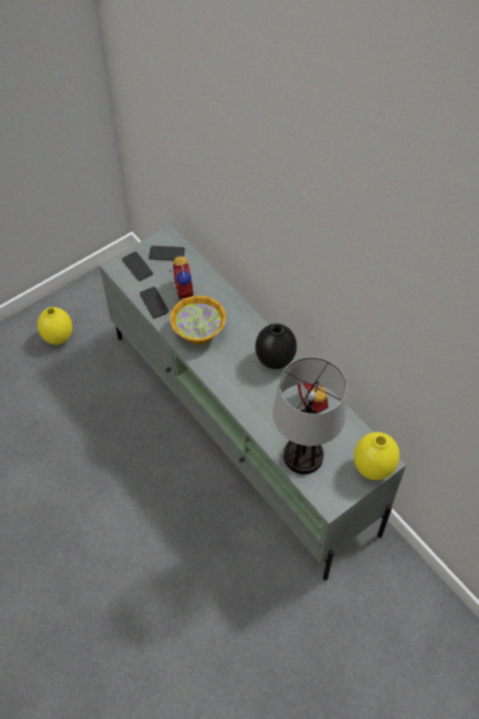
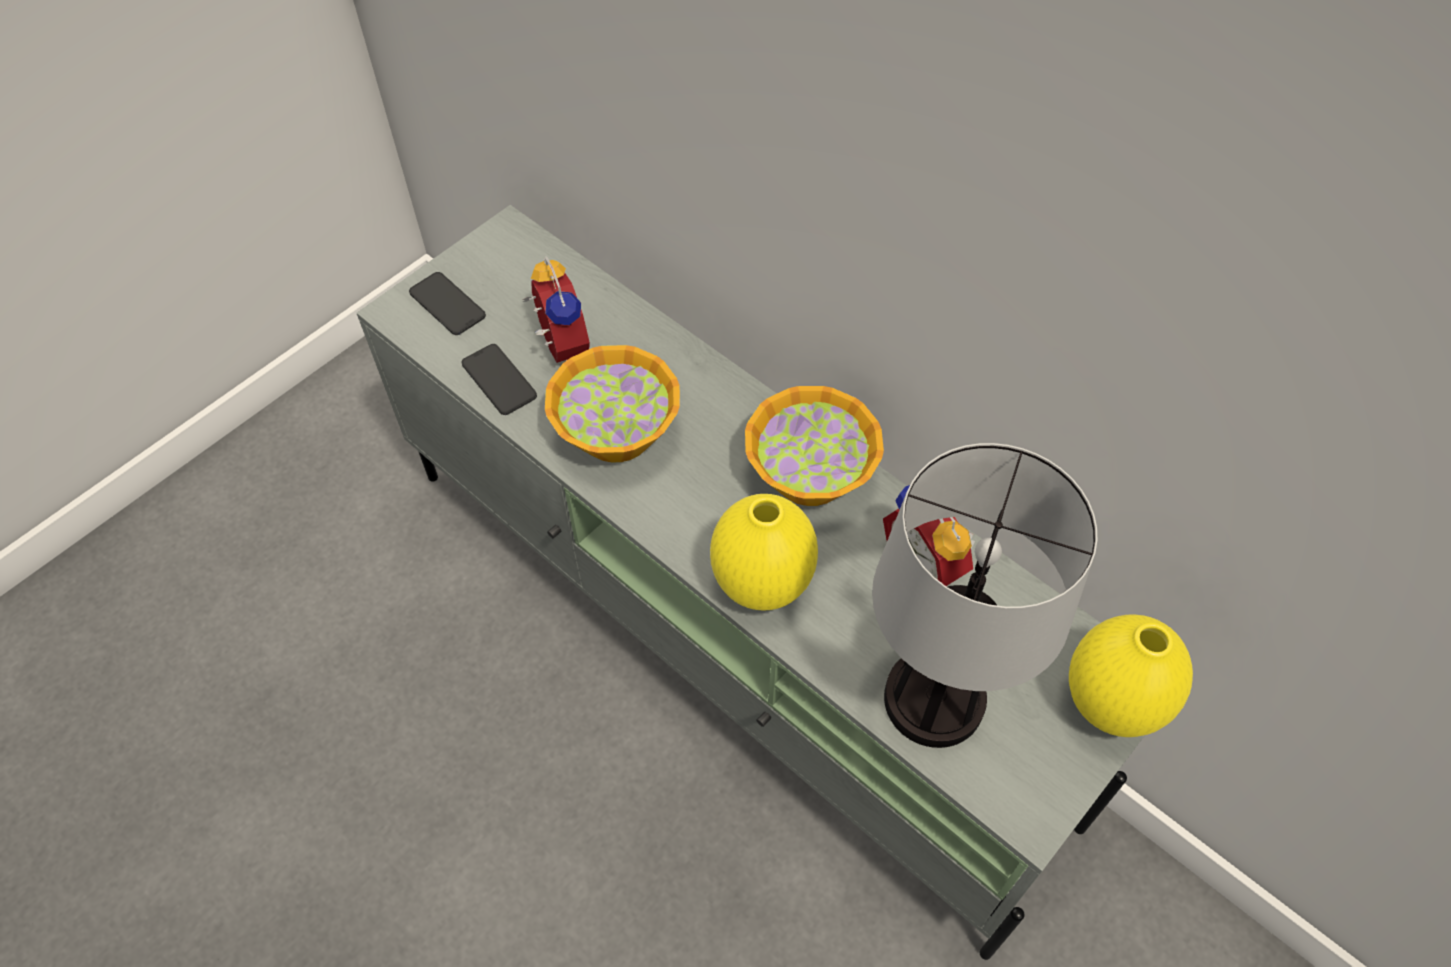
camera: 10 degrees left, 0 degrees up
yellow vase [37,307,72,345] -> yellow vase moved to [710,494,818,611]
phone [149,246,185,260] -> none
black vase [255,323,297,369] -> bowl [745,386,884,506]

